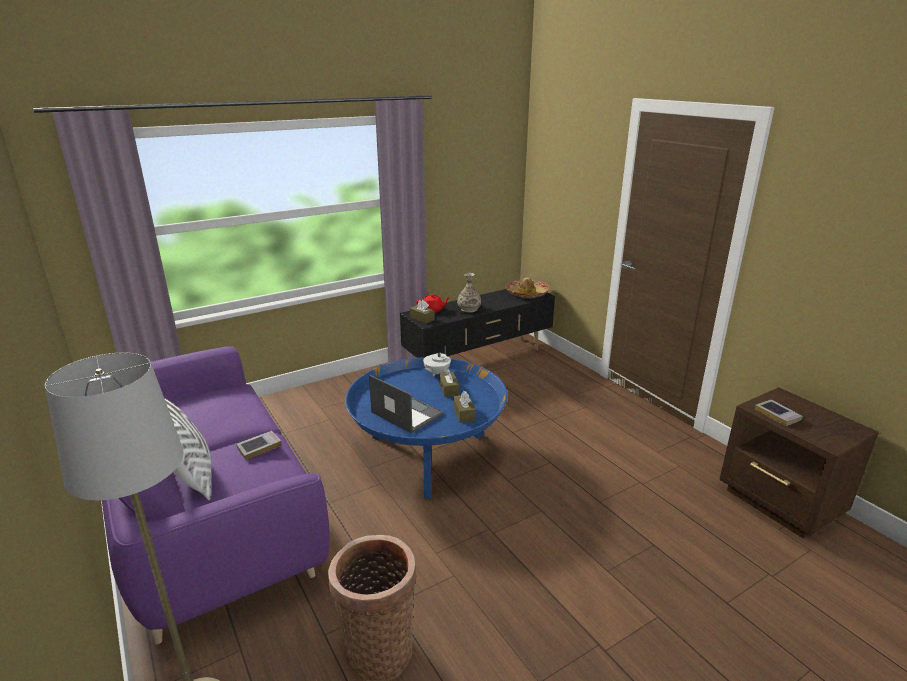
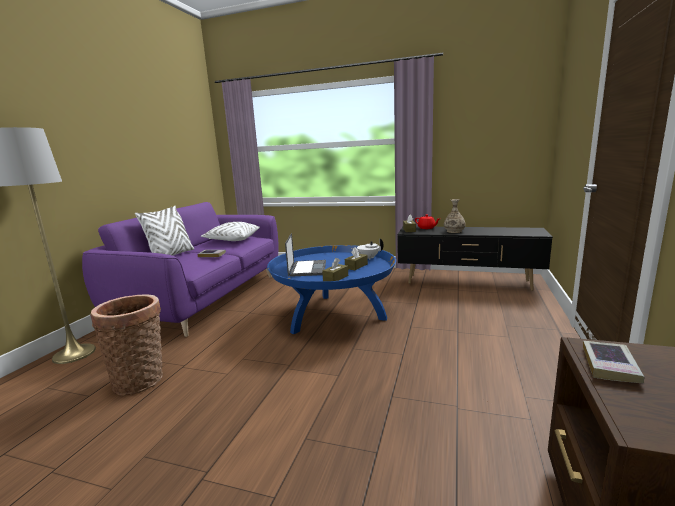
camera: 50 degrees right, 10 degrees down
hat [505,277,549,298] -> none
none -> white pillow [201,222,260,241]

